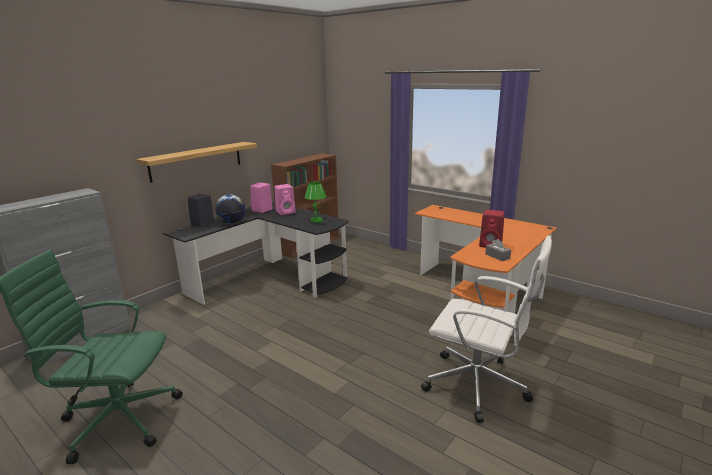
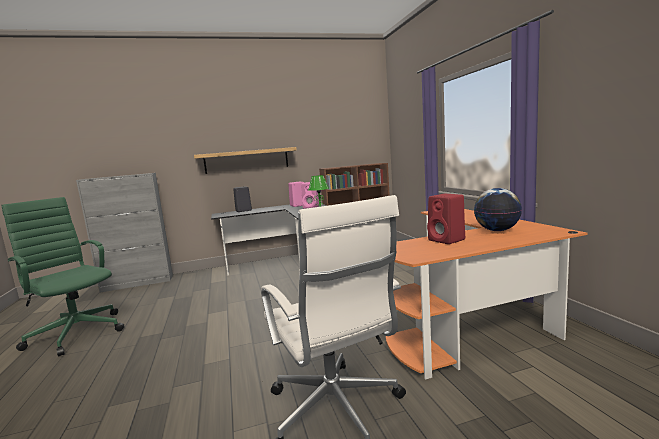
camera: 35 degrees right, 10 degrees down
globe [215,194,246,224] -> globe moved to [474,188,522,231]
grey tissue box [485,239,511,261] -> none

